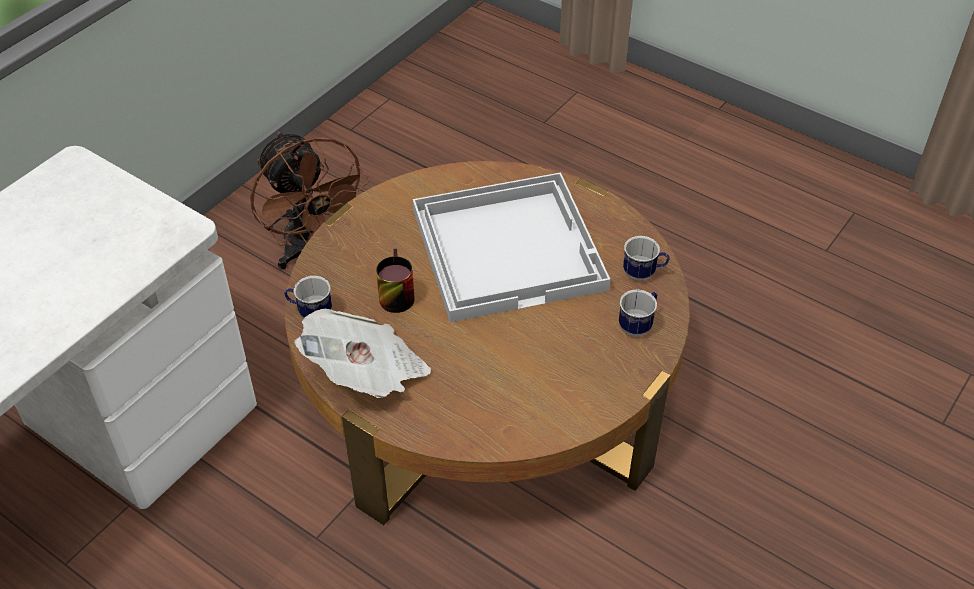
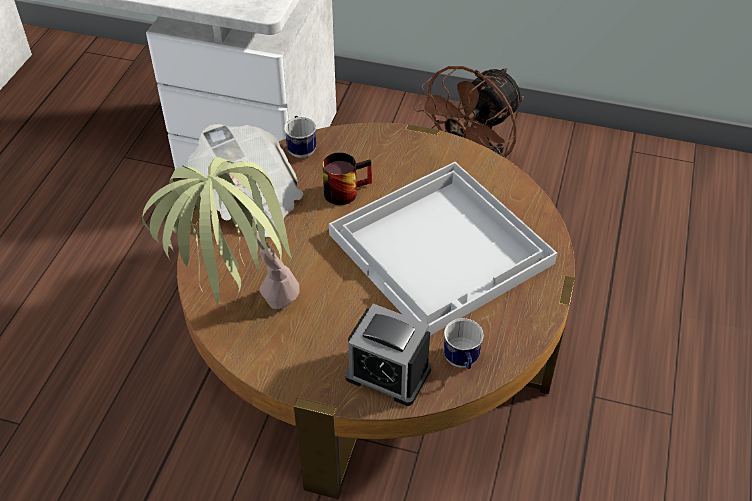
camera: 70 degrees right, 0 degrees up
mug [619,289,657,336] -> alarm clock [345,304,431,406]
none -> potted plant [142,157,300,309]

